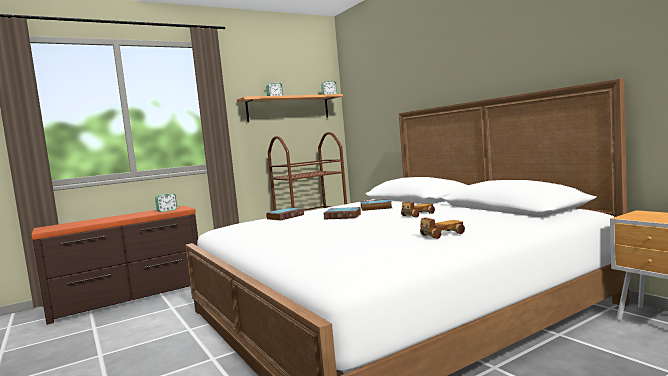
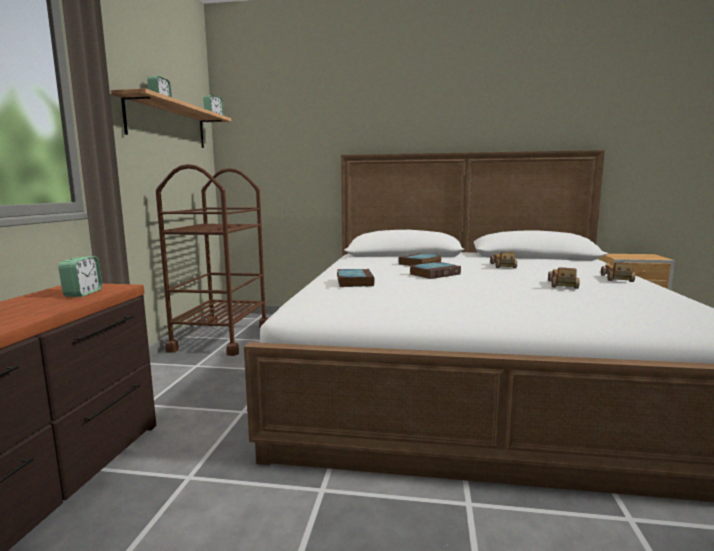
camera: 50 degrees left, 5 degrees up
none -> toy car [548,267,579,289]

